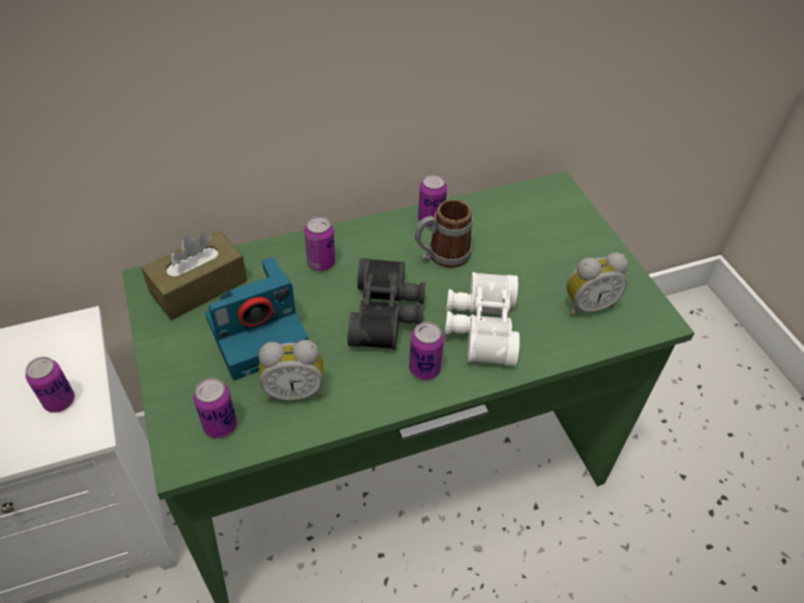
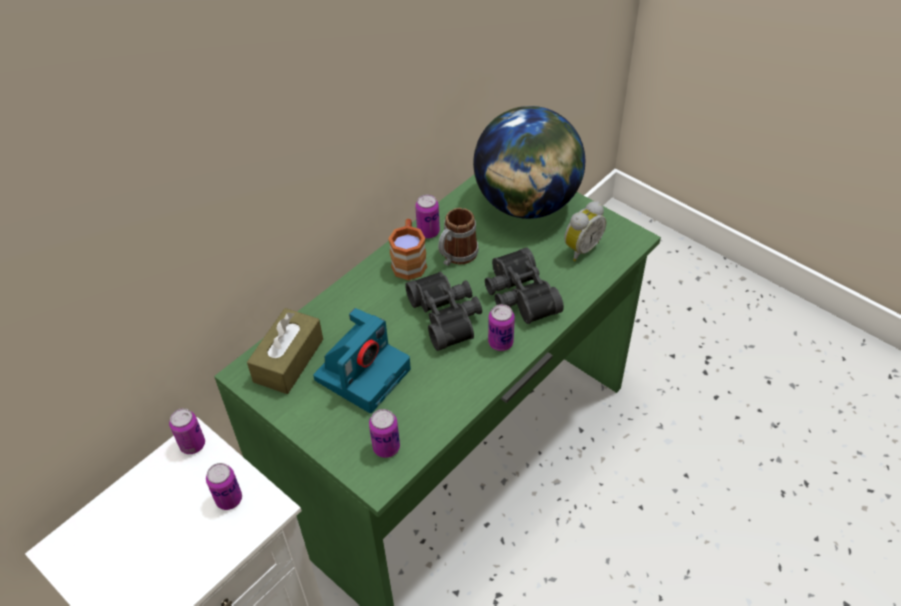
camera: 25 degrees left, 0 degrees up
alarm clock [258,340,324,402] -> none
can [304,216,335,271] -> can moved to [169,408,205,454]
white binoculars [445,272,520,366] -> black binoculars [485,247,564,324]
none -> brown mug [388,219,427,280]
none -> globe [473,106,585,219]

